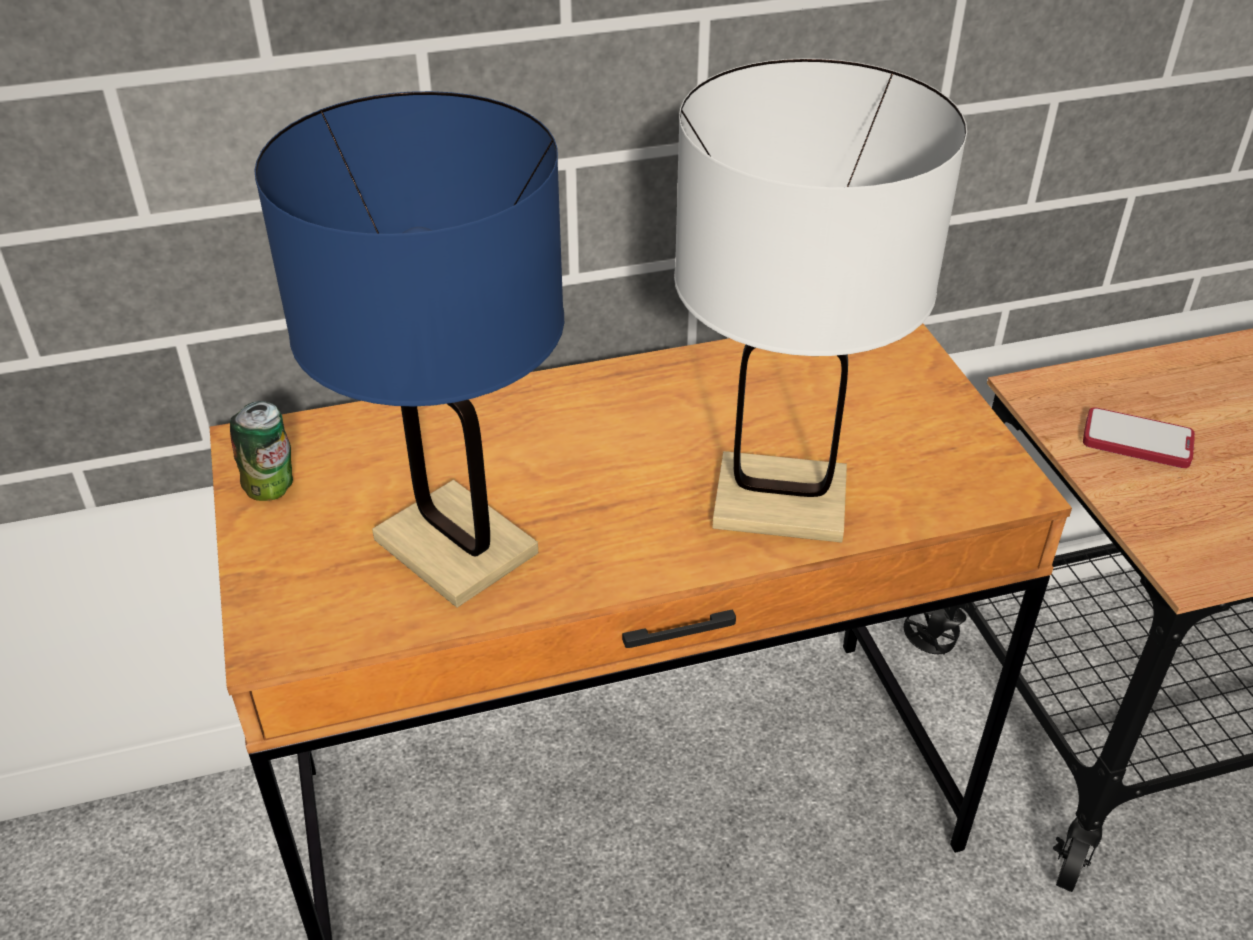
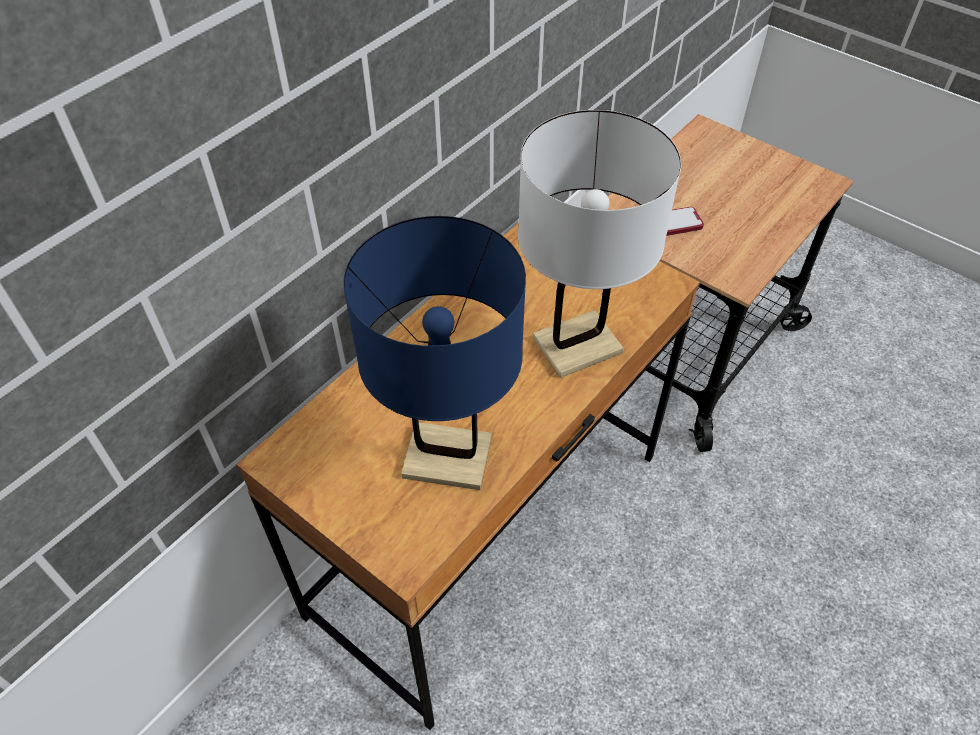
camera: 35 degrees left, 10 degrees up
can [230,401,293,501] -> none

